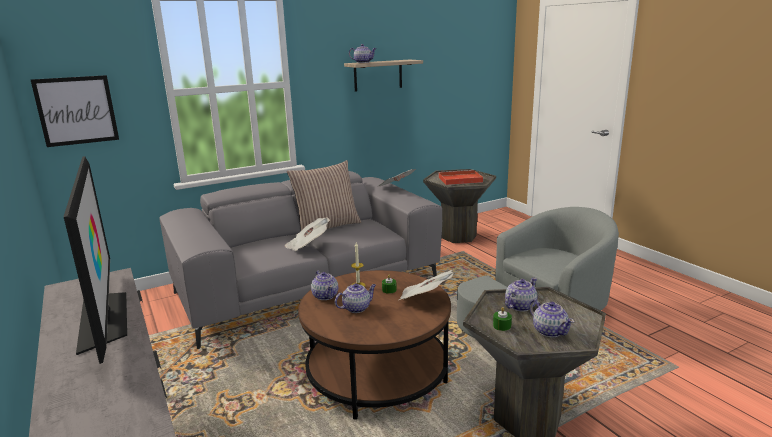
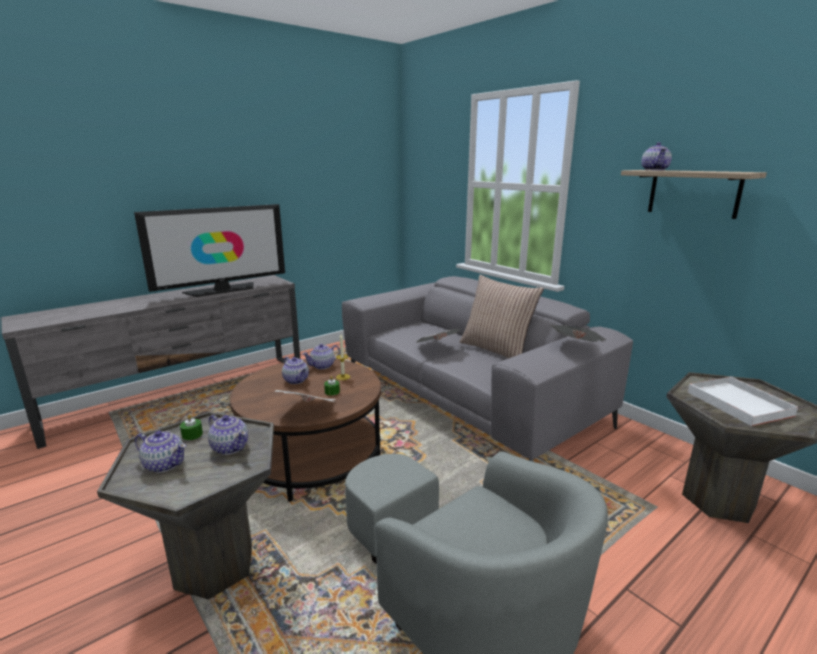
camera: 80 degrees right, 0 degrees up
picture [31,75,119,147] -> none
red tray [438,170,483,185] -> white tray [688,377,799,426]
teapot [529,299,575,337] -> teapot turned 120 degrees counterclockwise [135,431,186,473]

